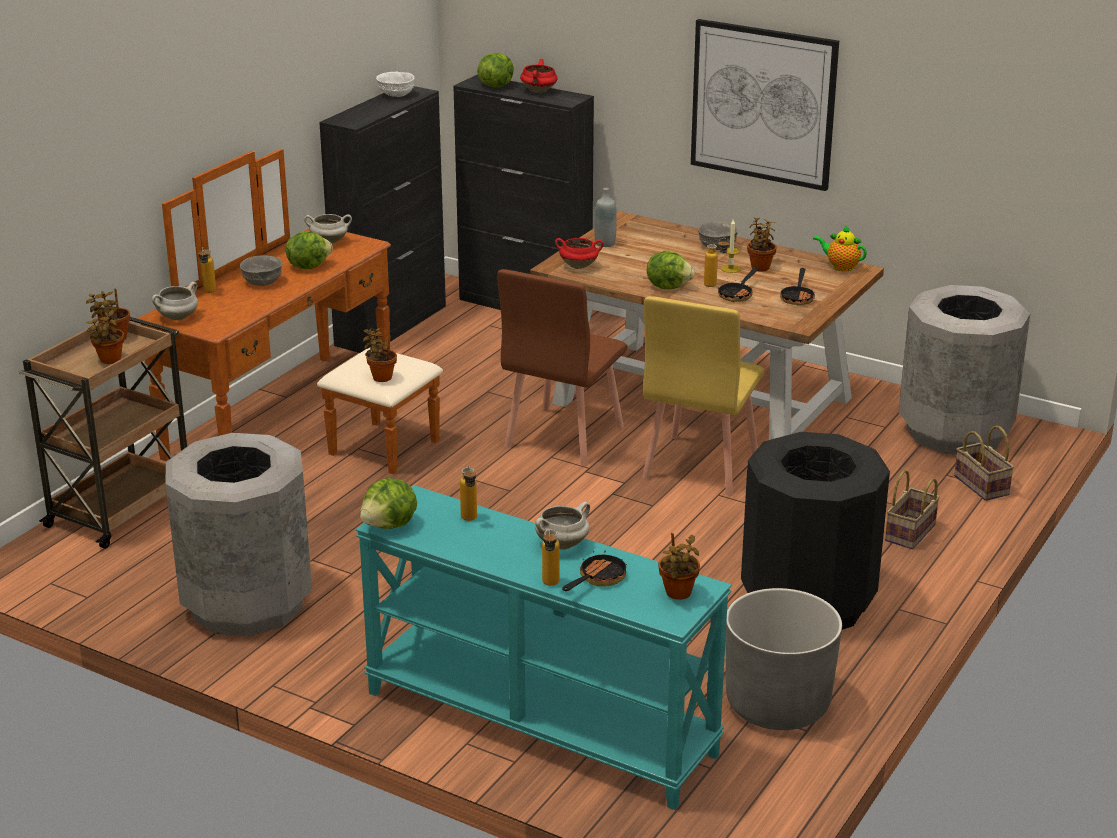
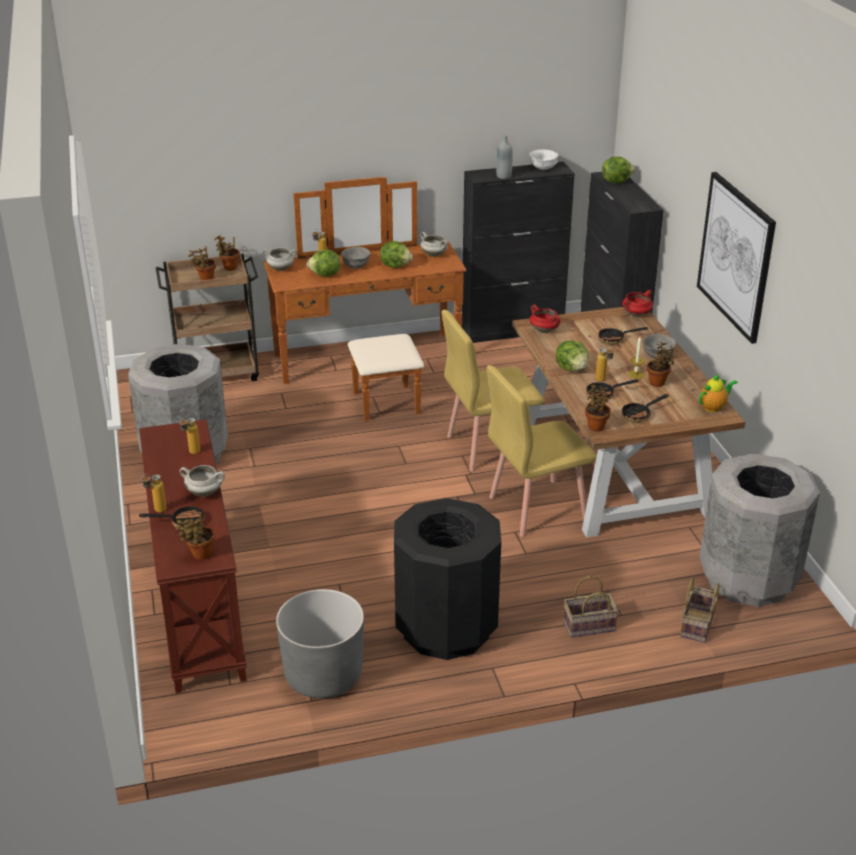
camera: 45 degrees right, 5 degrees up
turquoise console table [356,485,732,810] -> brown console table [139,419,247,693]
lettuce [360,478,417,529] -> lettuce moved to [307,250,341,277]
potted plant [363,328,397,382] -> potted plant moved to [585,384,611,432]
brown chair [497,269,628,466] -> yellow chair [442,310,545,472]
red cooking pot [520,59,557,93] -> red cooking pot moved to [622,290,653,317]
grey bottle [595,188,616,247] -> grey bottle moved to [496,135,513,179]
teapot [813,225,867,271] -> teapot turned 75 degrees clockwise [699,374,738,412]
none -> frying pan [598,327,648,344]

